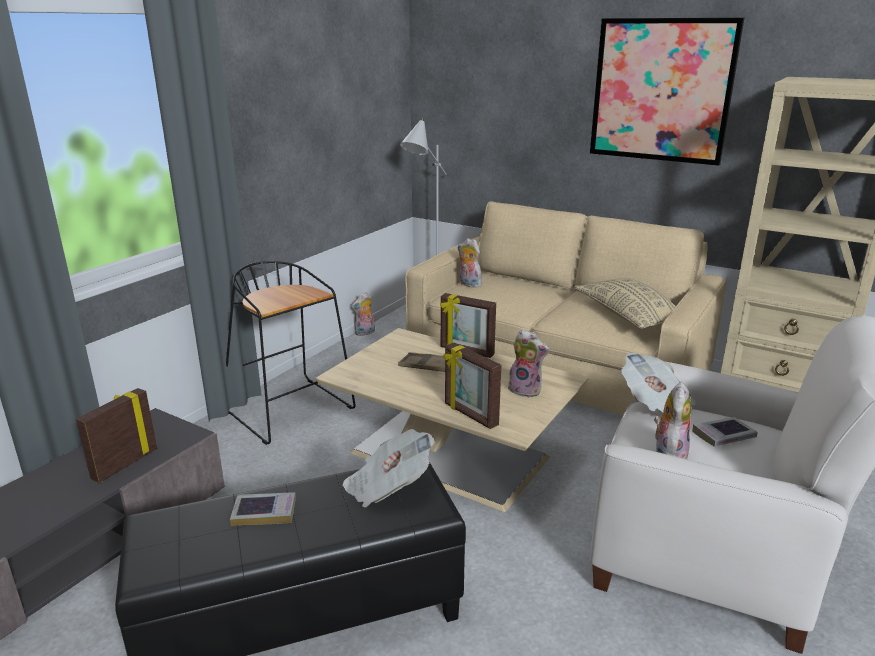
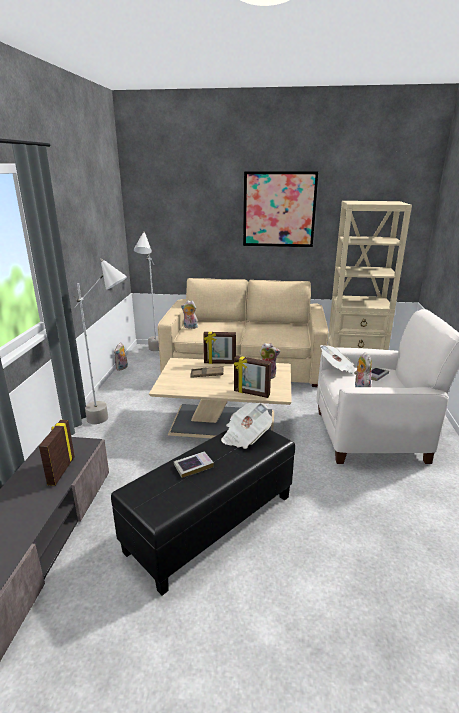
camera: 25 degrees left, 0 degrees up
black stool [226,261,356,445] -> grey floor lamp [74,258,127,424]
beige pillow [574,278,676,329] -> none

